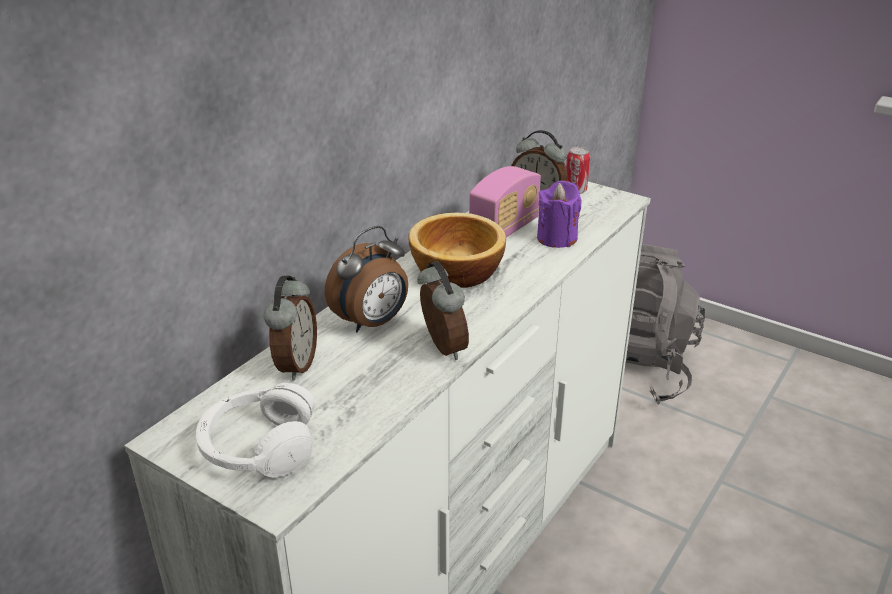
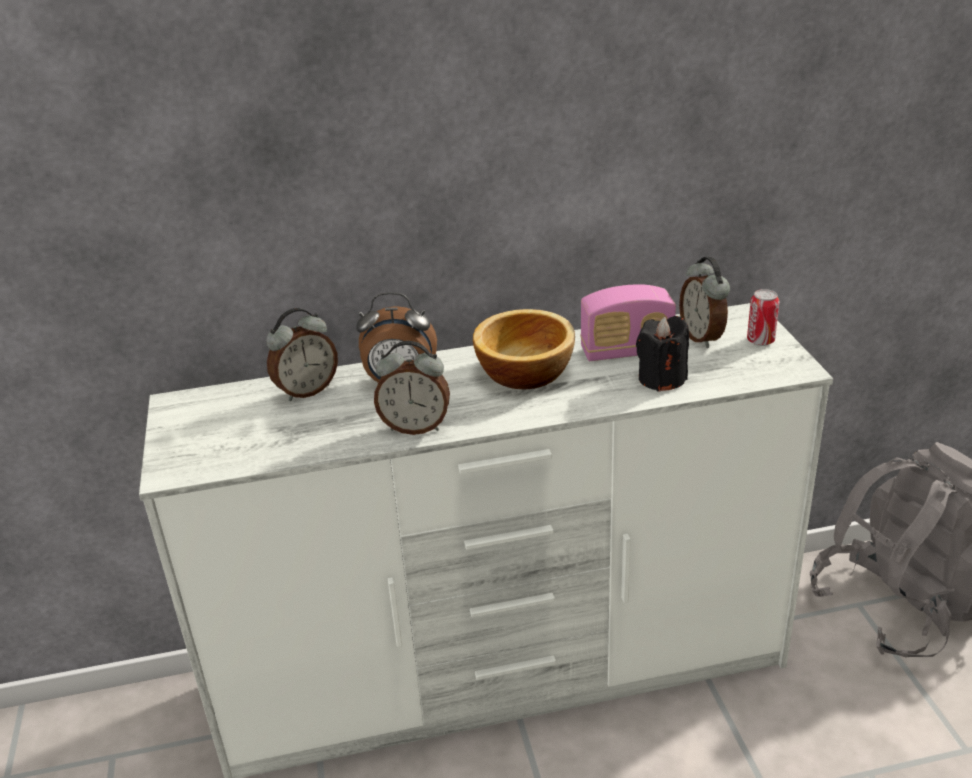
camera: 45 degrees right, 0 degrees up
white headphones [196,382,315,477] -> none
alarm clock [417,261,469,360] -> alarm clock turned 75 degrees clockwise [374,341,450,435]
purple candle [537,181,582,248] -> black candle [636,316,689,392]

